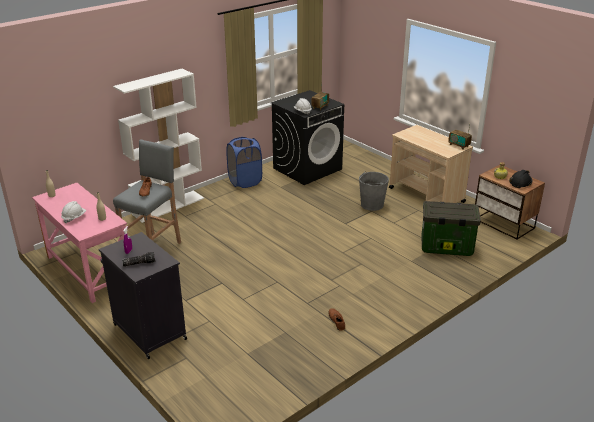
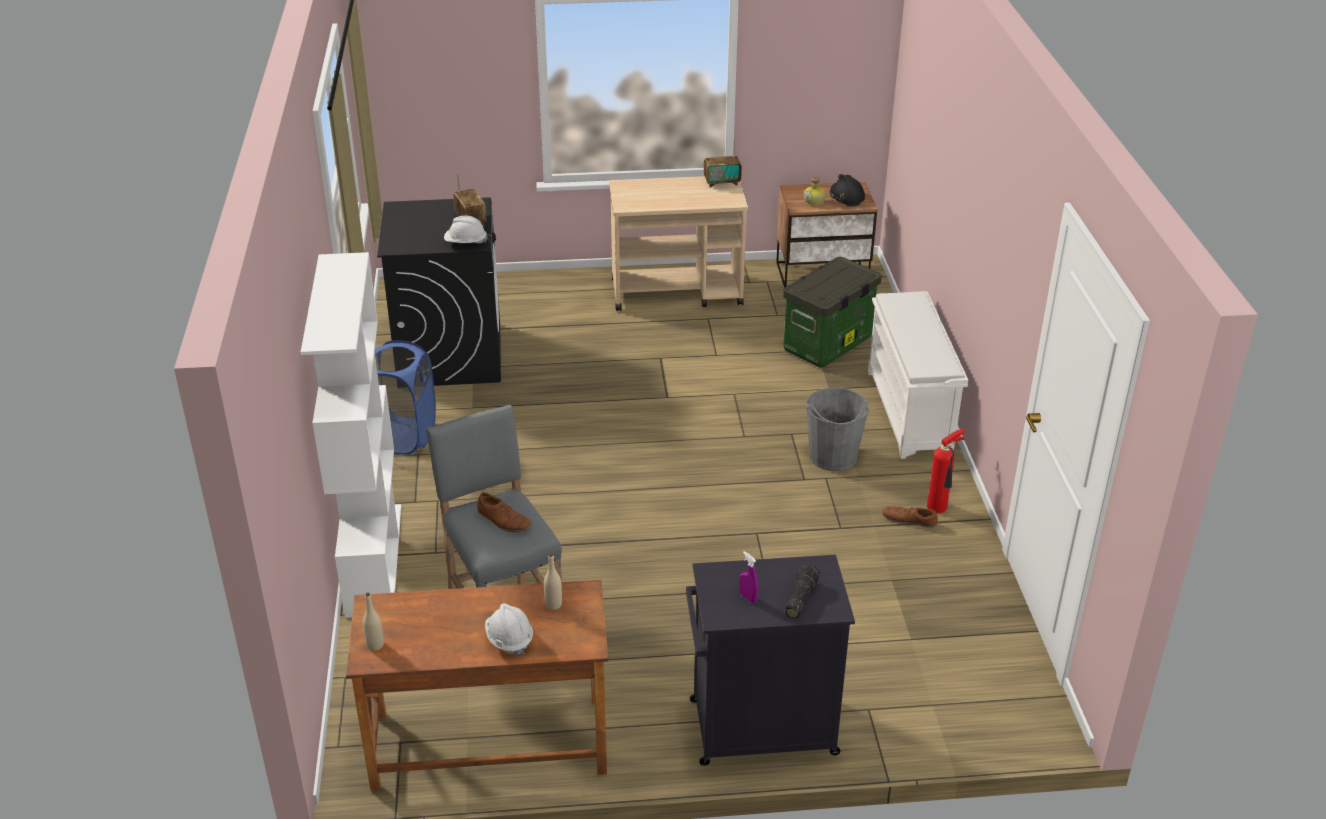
camera: 55 degrees left, 5 degrees up
pink desk [32,183,127,303] -> brown desk [346,580,609,792]
grey bucket [359,171,389,211] -> grey bucket moved to [806,388,869,471]
none -> white shoe rack [868,291,968,459]
none -> fire extinguisher [927,429,965,513]

